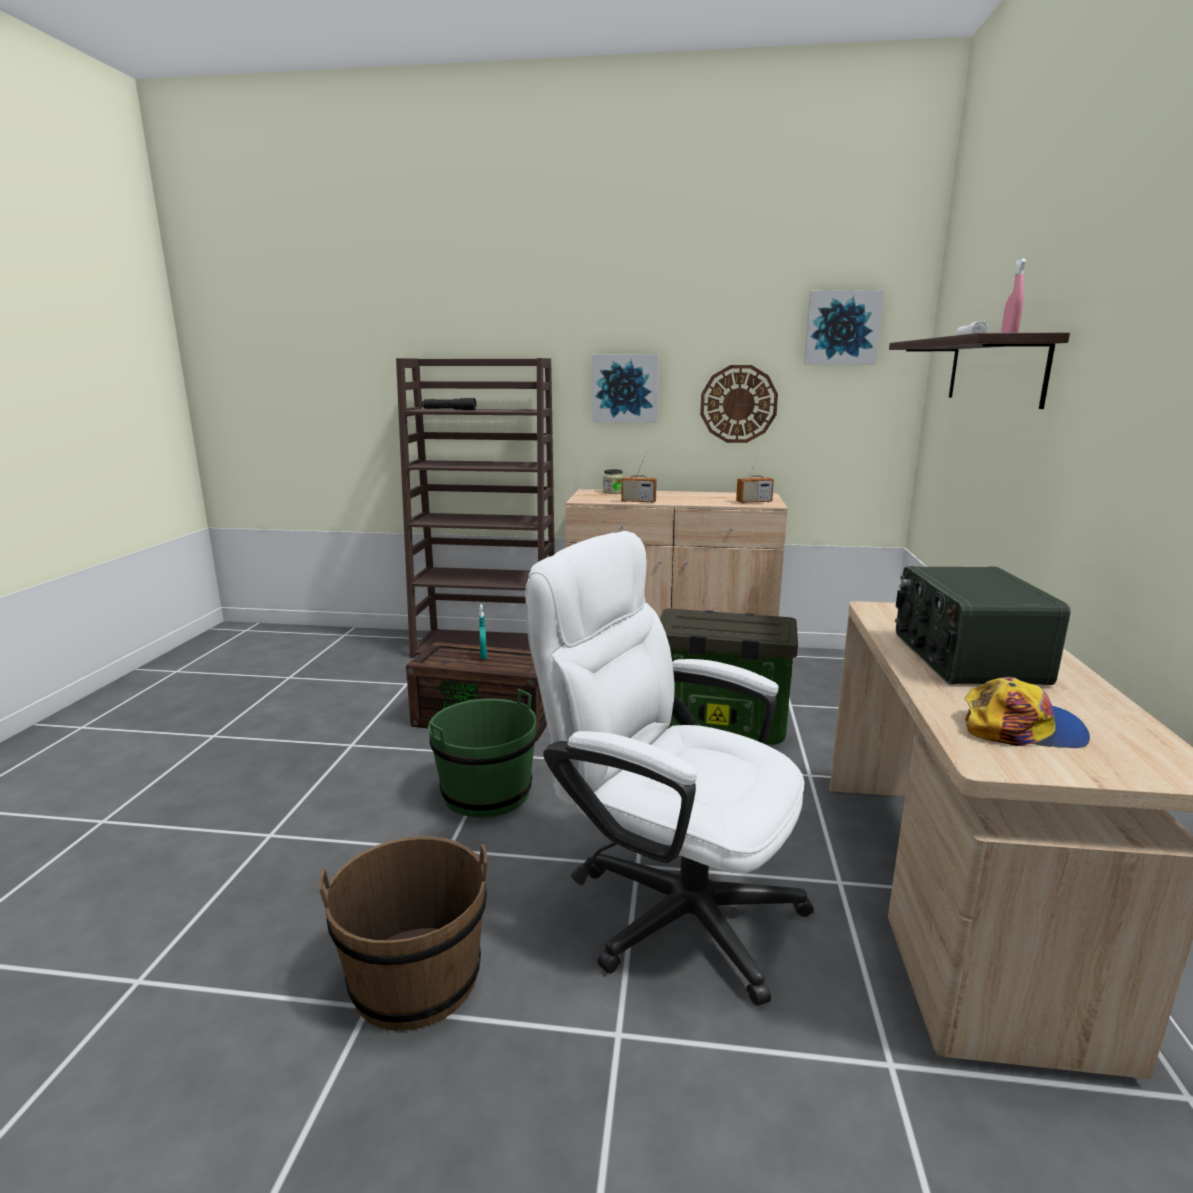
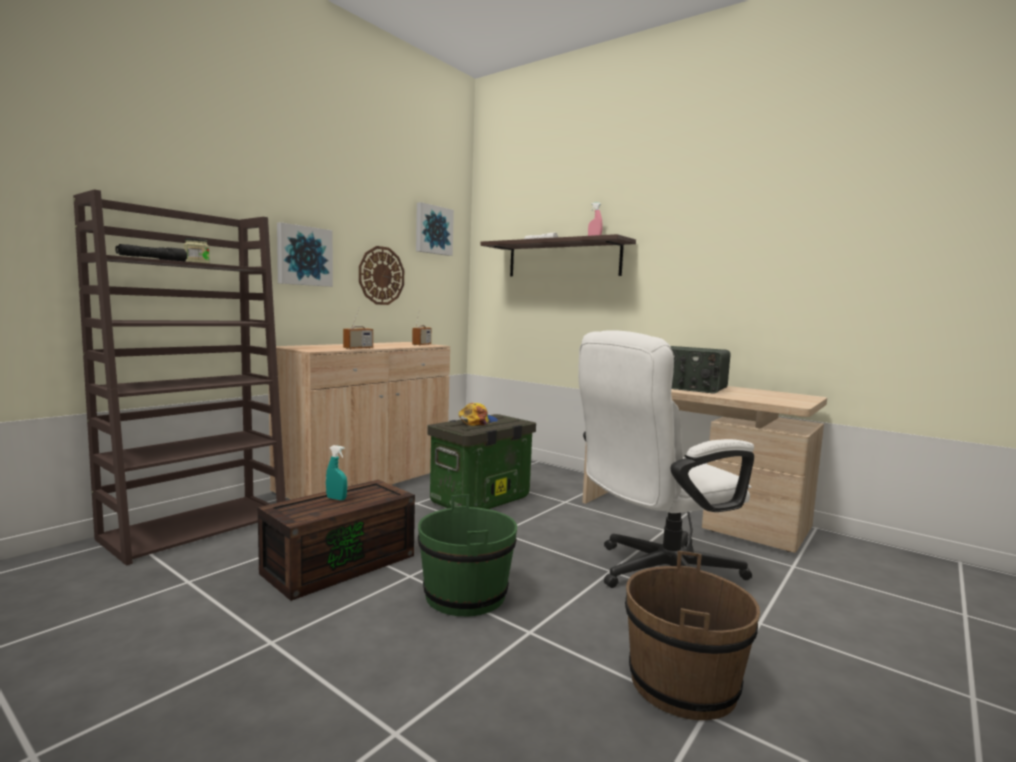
camera: 60 degrees left, 10 degrees down
jar [603,469,624,494] -> jar moved to [184,238,210,264]
cap [964,677,1090,748] -> cap moved to [459,403,498,426]

